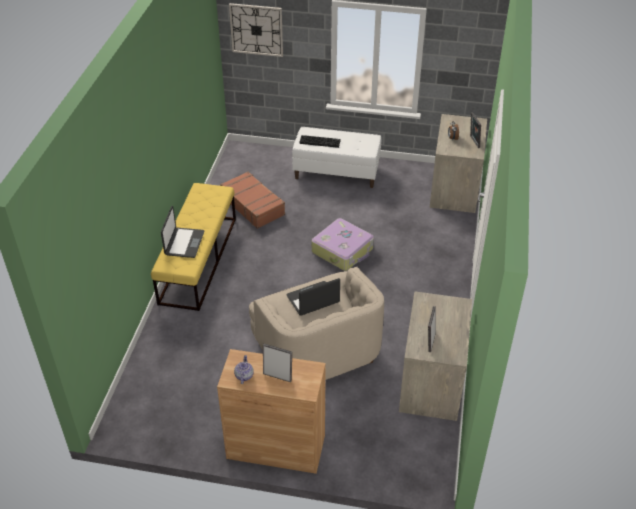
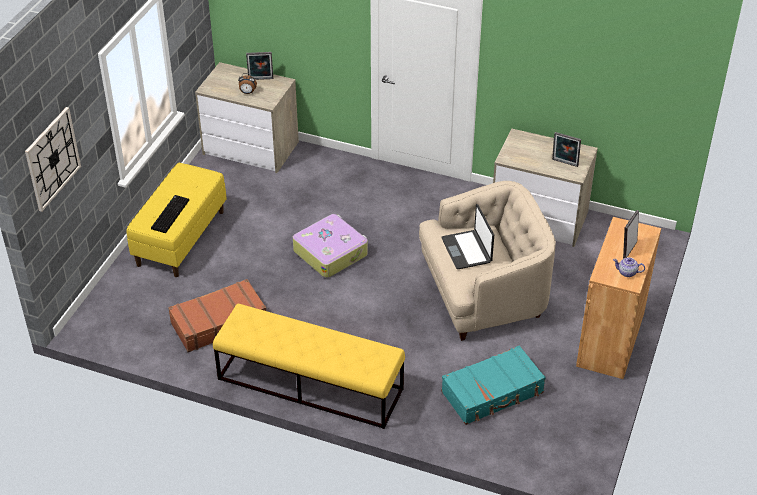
camera: 80 degrees left, 0 degrees up
laptop [161,206,204,258] -> none
white bench [292,127,381,188] -> yellow bench [127,163,227,277]
none -> turquoise suitcase [441,345,546,425]

